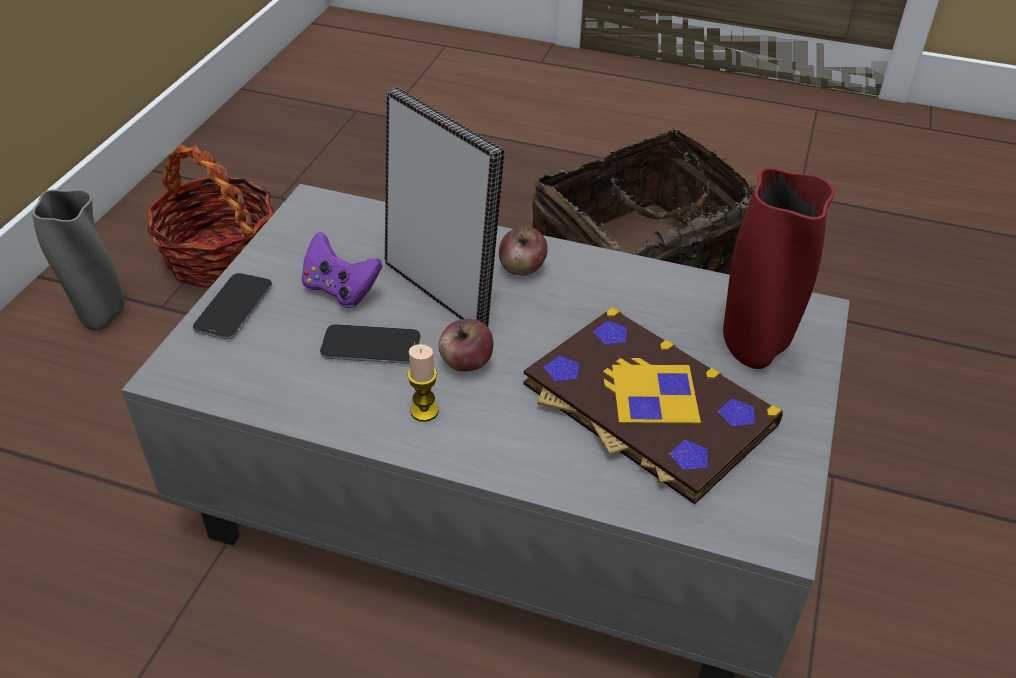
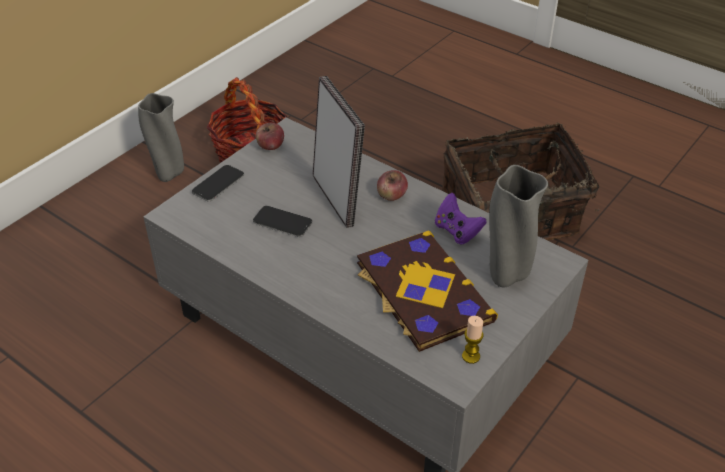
camera: 20 degrees right, 0 degrees up
purple game controller [302,232,382,308] -> purple game controller moved to [435,193,486,245]
candle [407,344,439,422] -> candle moved to [462,316,483,364]
apple [438,319,493,372] -> apple moved to [256,123,284,150]
red vase [723,168,835,369] -> grey vase [489,165,548,287]

